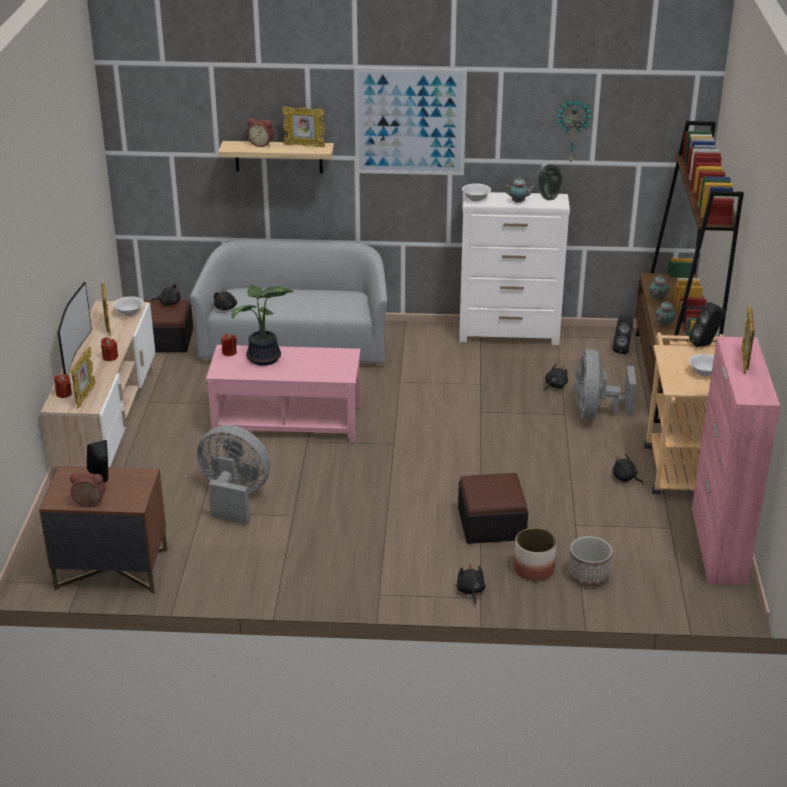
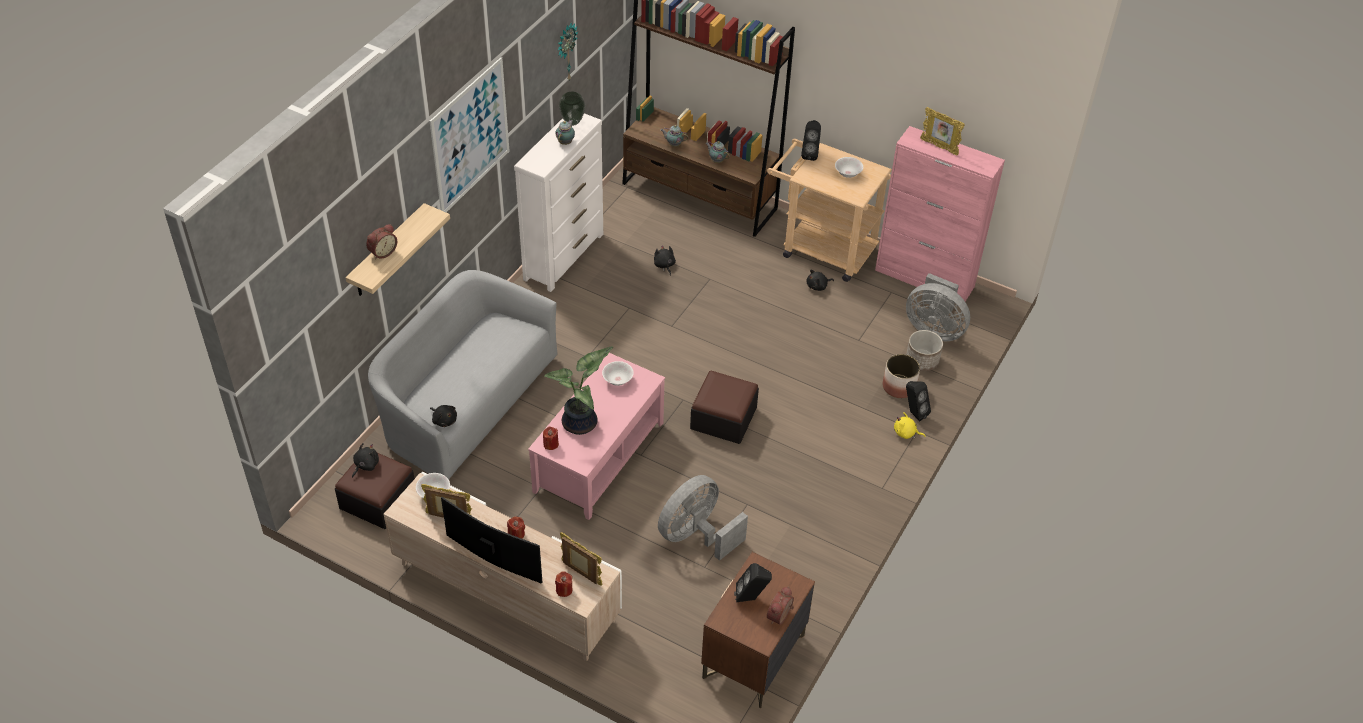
camera: 65 degrees left, 15 degrees up
picture frame [282,107,325,147] -> none
black plush toy [457,564,486,605] -> yellow plush toy [894,412,926,439]
ottoman [458,473,528,544] -> ottoman moved to [690,371,759,444]
white bowl [462,183,491,201] -> white bowl moved to [602,361,634,386]
grey fan [574,349,636,420] -> grey fan moved to [906,273,970,341]
black speaker [613,314,633,354] -> black speaker moved to [906,381,931,422]

